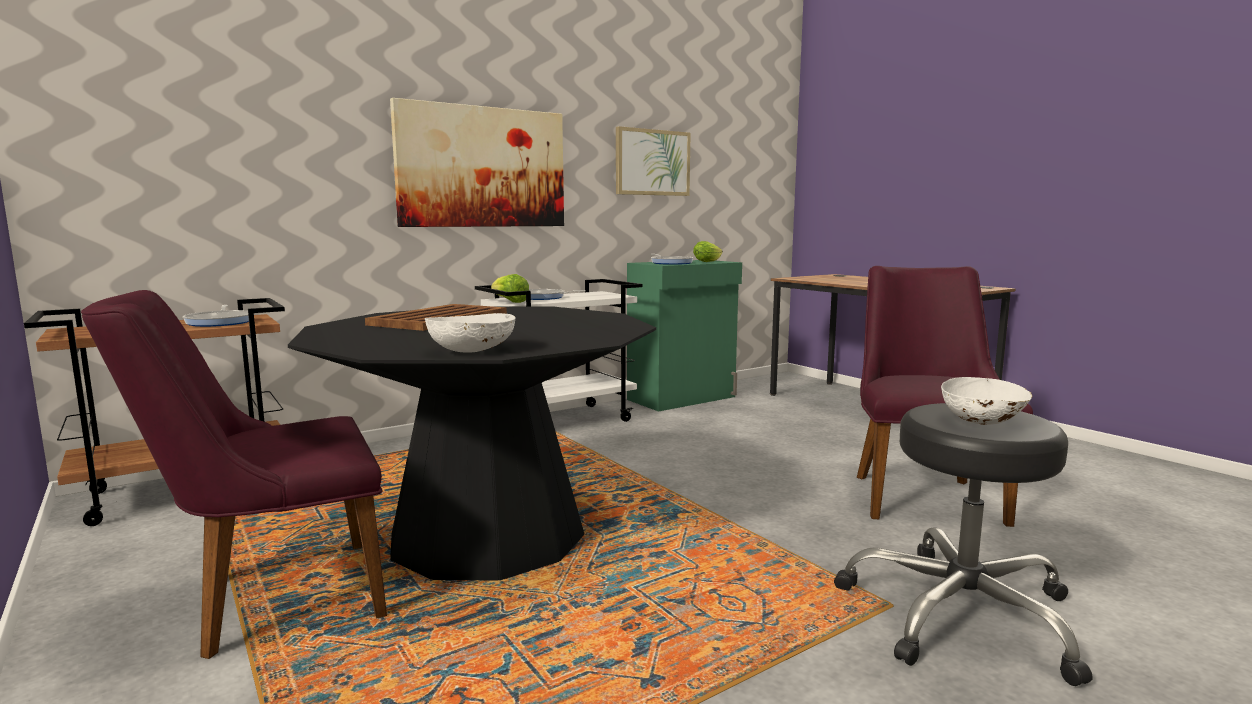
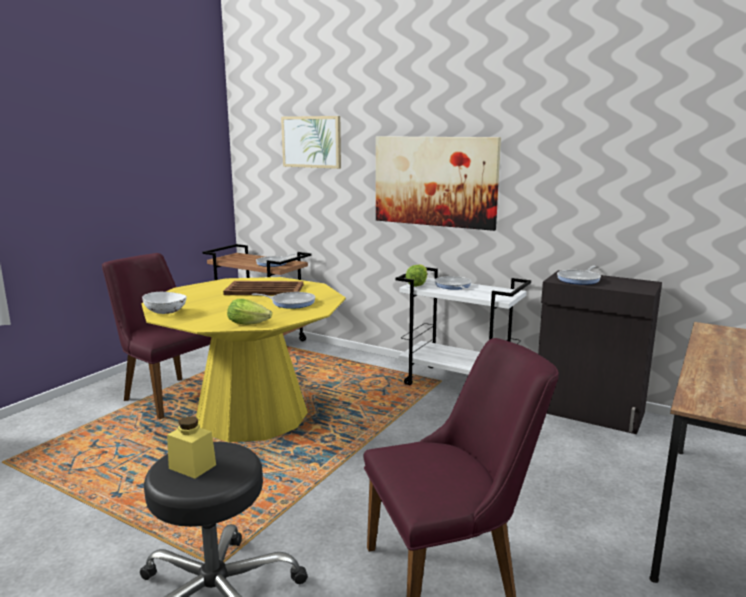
camera: 65 degrees right, 5 degrees up
black dining table [288,306,656,581] -> yellow dining table [141,277,346,442]
picture [616,126,691,196] -> picture moved to [281,116,341,169]
green cabinet [627,260,742,412] -> black cabinet [538,270,662,434]
lettuce [693,241,723,262] -> lettuce moved to [227,299,272,325]
white bowl [941,377,1032,425] -> yellow jar [167,416,216,479]
none -> frying pan [252,292,315,309]

